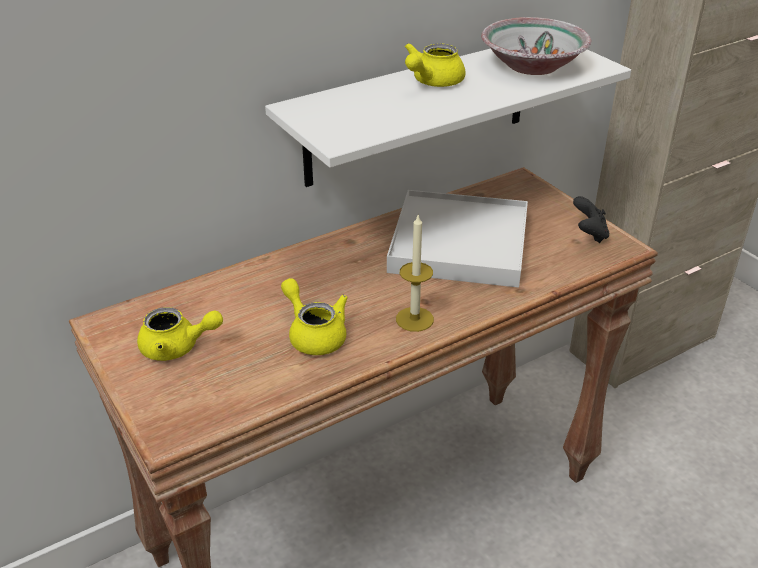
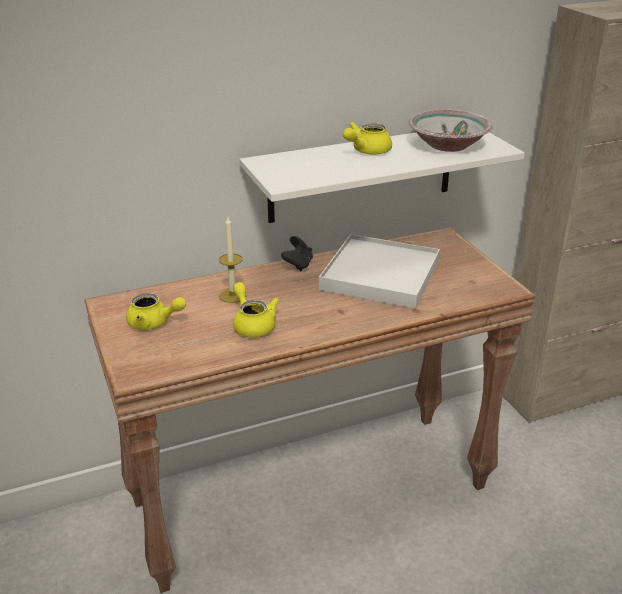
camera: 10 degrees right, 5 degrees down
candle [396,215,434,332] -> candle moved to [219,217,246,303]
black game controller [573,196,609,243] -> black game controller moved to [281,236,313,271]

